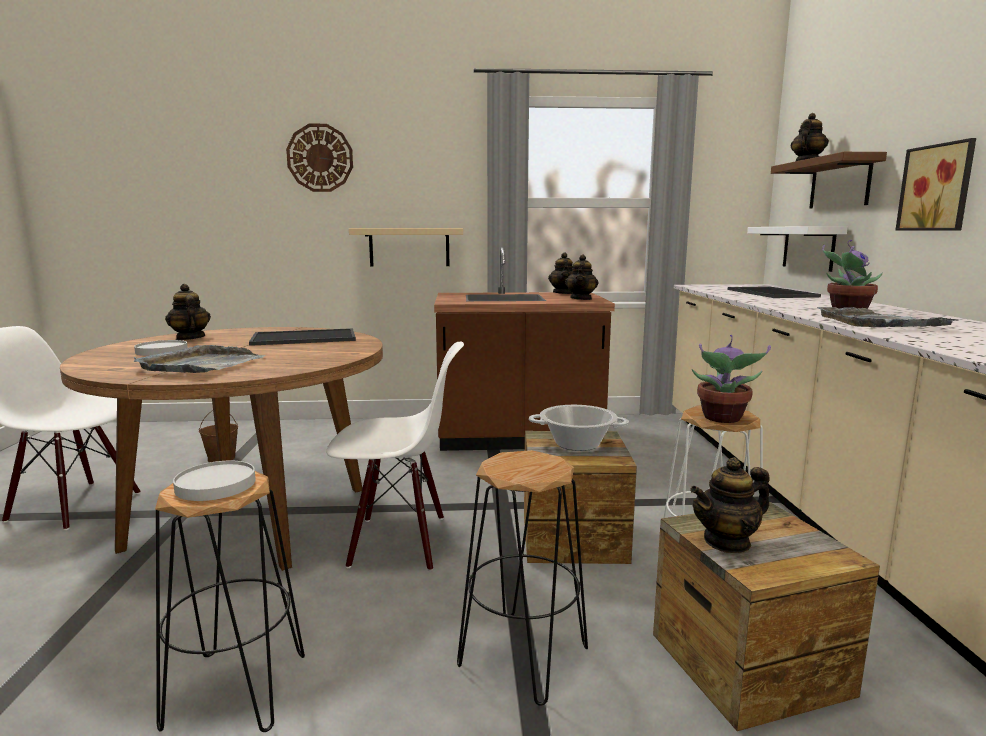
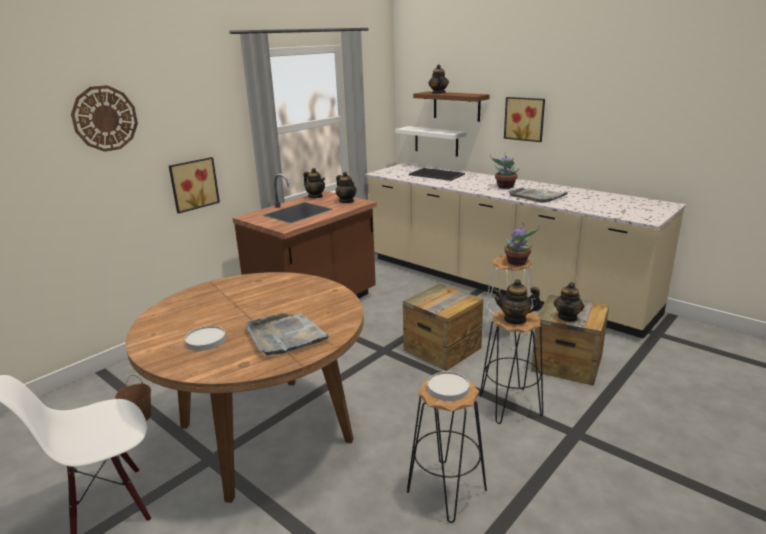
camera: 45 degrees left, 10 degrees up
teapot [165,284,211,340] -> teapot moved to [493,279,542,325]
tray [249,328,356,346] -> none
white chair [326,342,464,571] -> none
beige shelf [349,228,463,266] -> picture [169,157,220,214]
cooking pot [529,405,629,451] -> none

